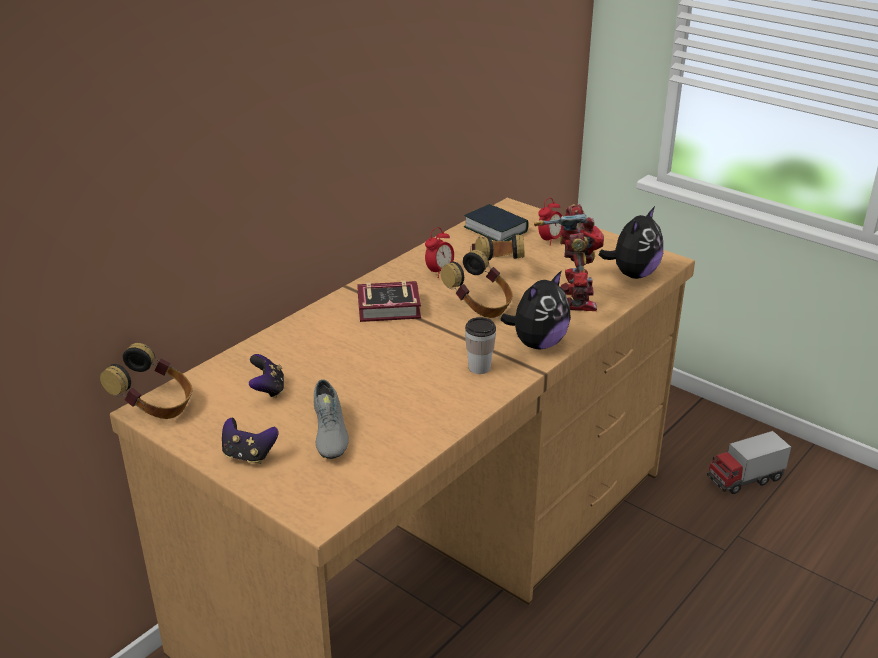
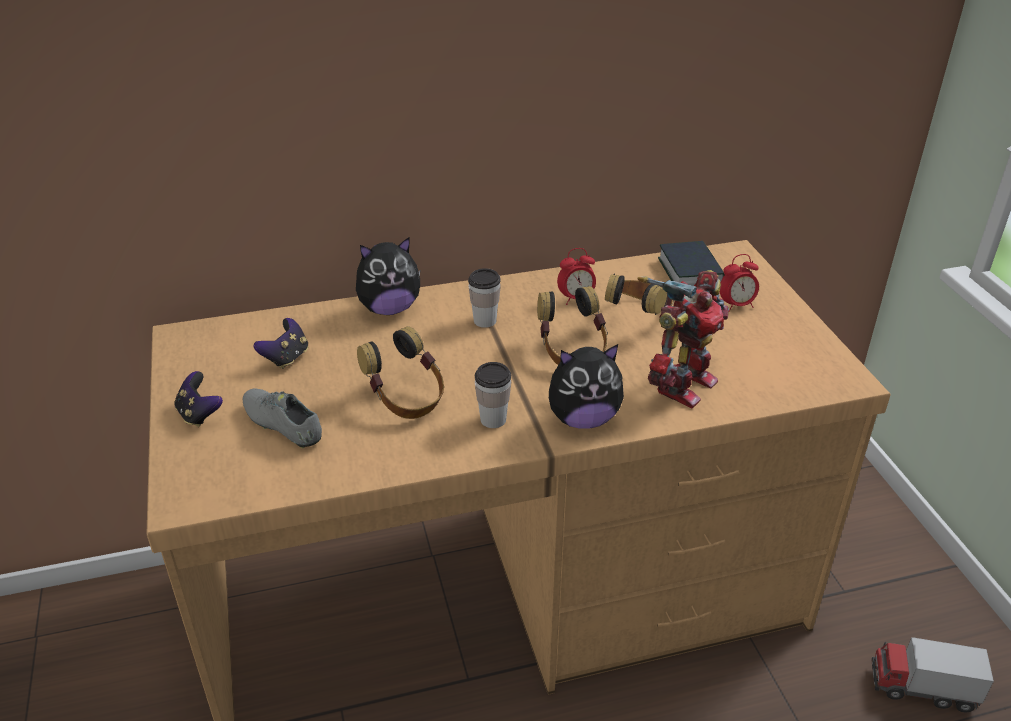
camera: 35 degrees right, 5 degrees up
headphones [100,343,192,419] -> headphones moved to [357,326,444,419]
grey shoe [314,379,349,459] -> grey shoe turned 105 degrees clockwise [243,389,322,448]
book [357,281,421,322] -> cup [468,268,501,328]
plush toy [599,206,663,279] -> plush toy moved to [356,237,421,315]

